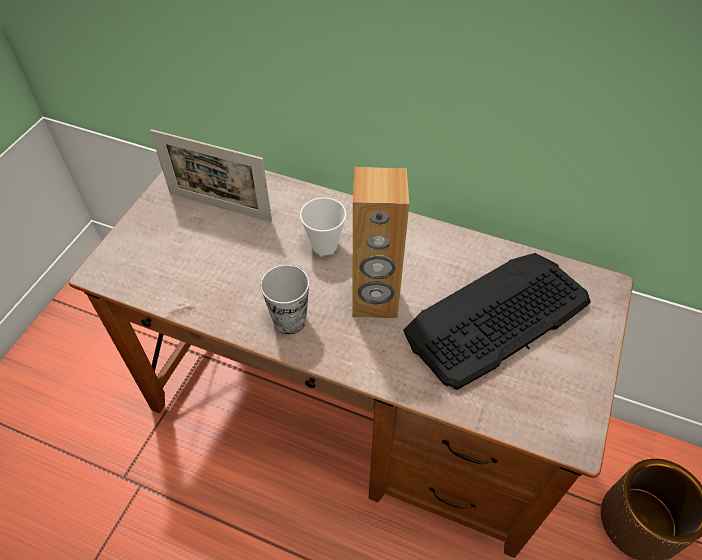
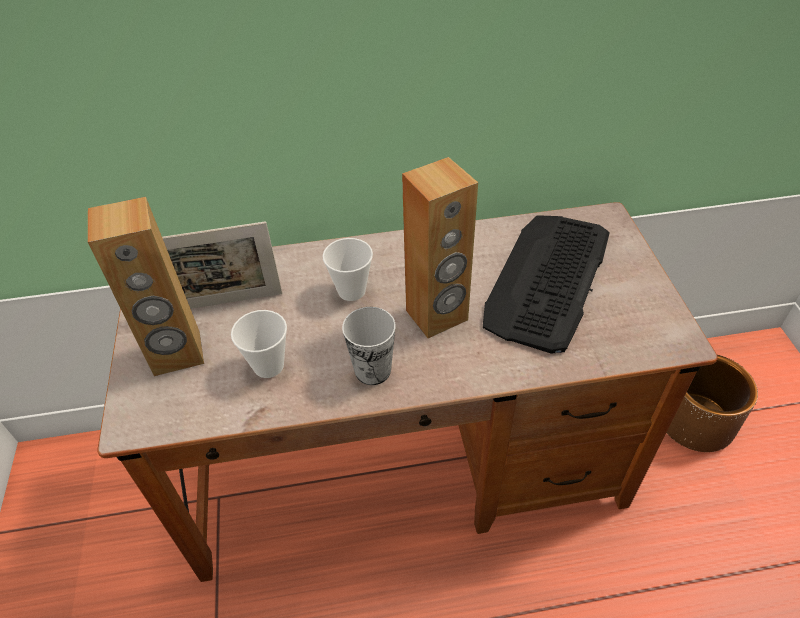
camera: 30 degrees left, 5 degrees down
none -> brown speaker [88,197,204,376]
none -> cup [231,310,287,378]

